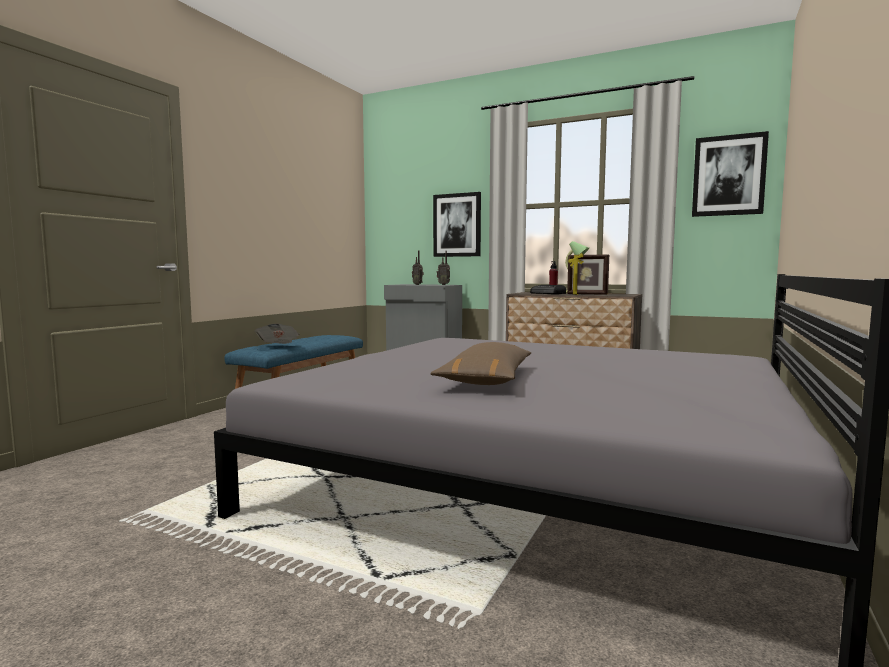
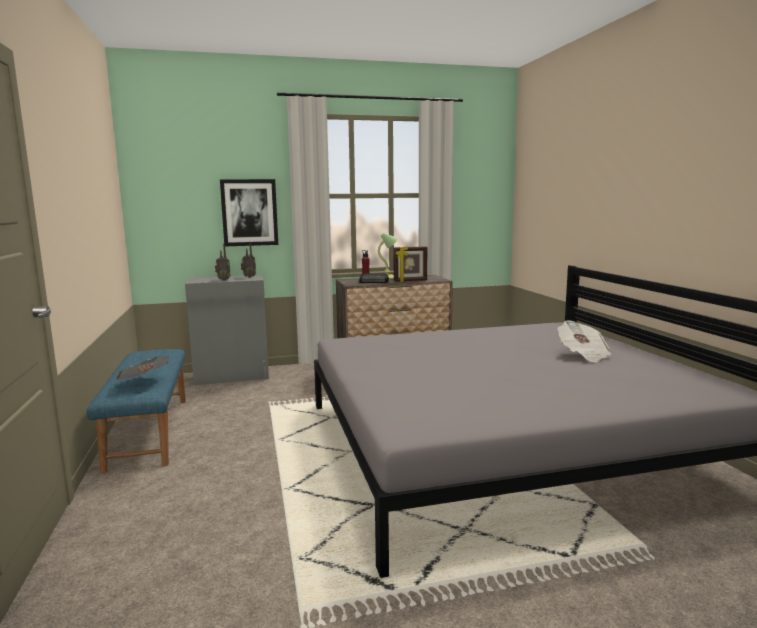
camera: 40 degrees left, 5 degrees up
brown pillow [431,342,531,385] -> none
picture [692,131,769,217] -> none
none -> newspaper [557,321,611,362]

